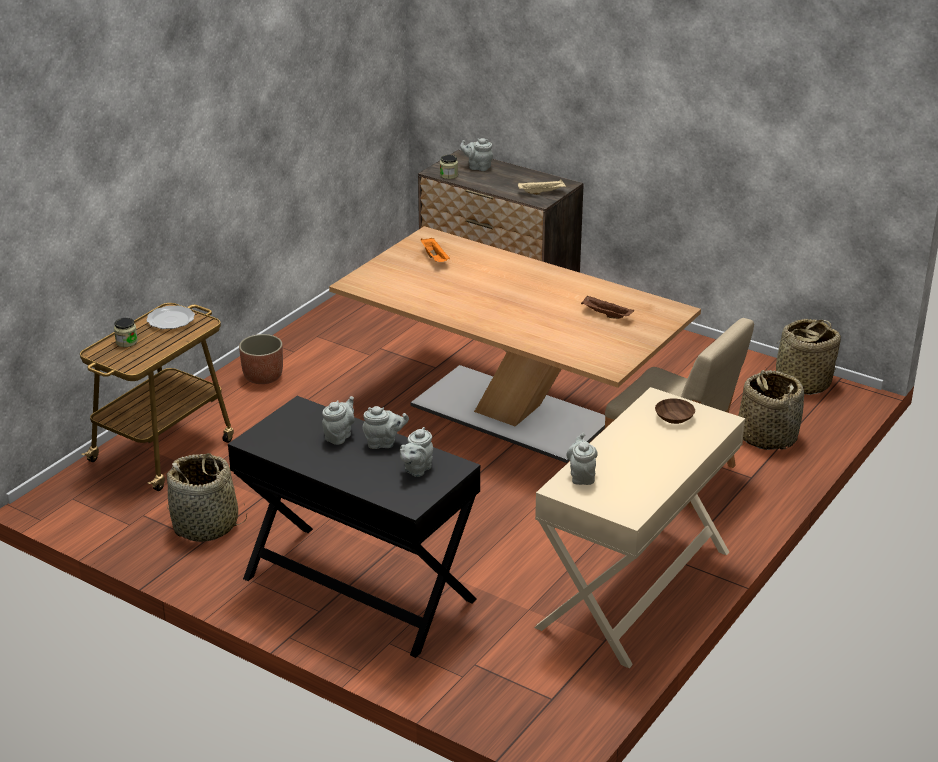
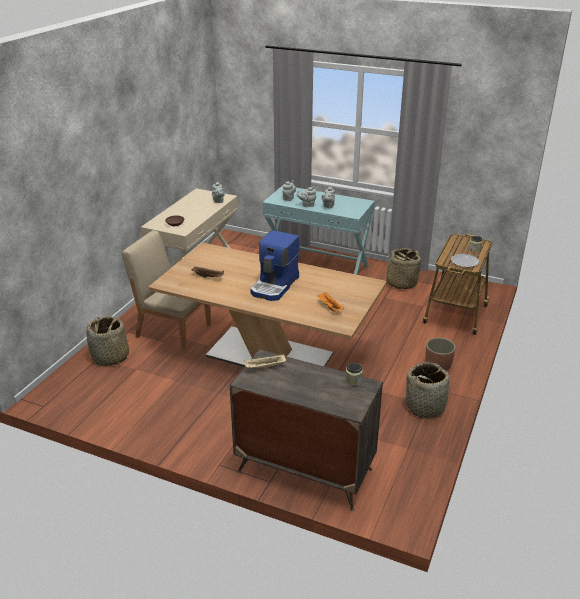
camera: 170 degrees right, 0 degrees up
black console table [228,396,480,658] -> turquoise console table [263,185,375,275]
grey teapot [460,138,493,171] -> none
basket [766,319,841,395] -> basket moved to [405,361,452,418]
none -> coffee machine [250,230,300,301]

